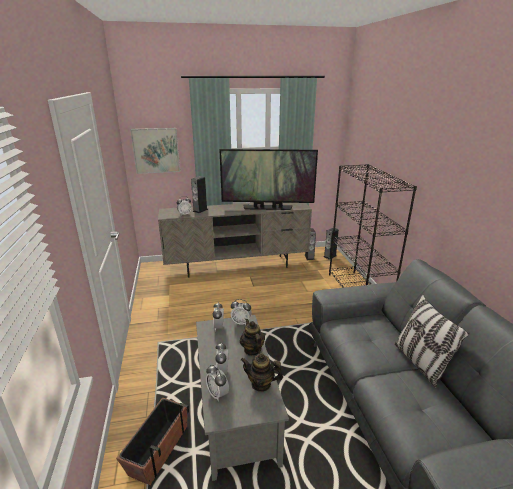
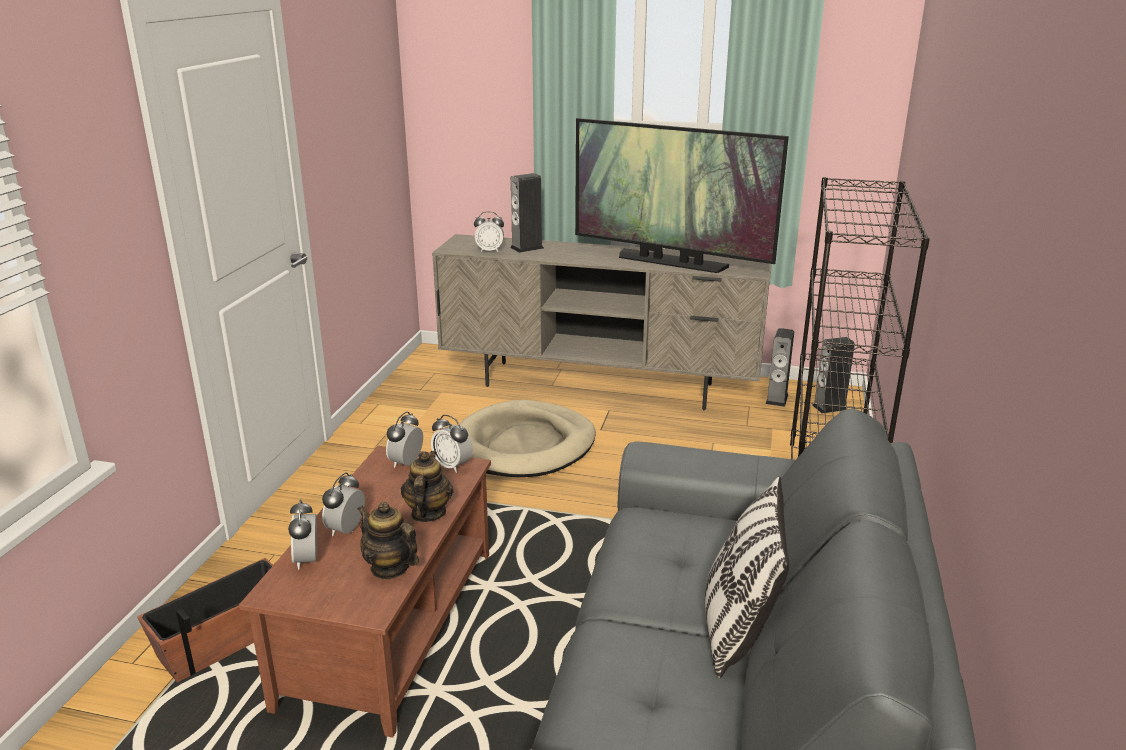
camera: 25 degrees right, 0 degrees up
picture [130,128,180,174] -> none
grey coffee table [196,315,289,481] -> brown coffee table [239,446,491,738]
none -> beige dog bed [459,400,596,477]

